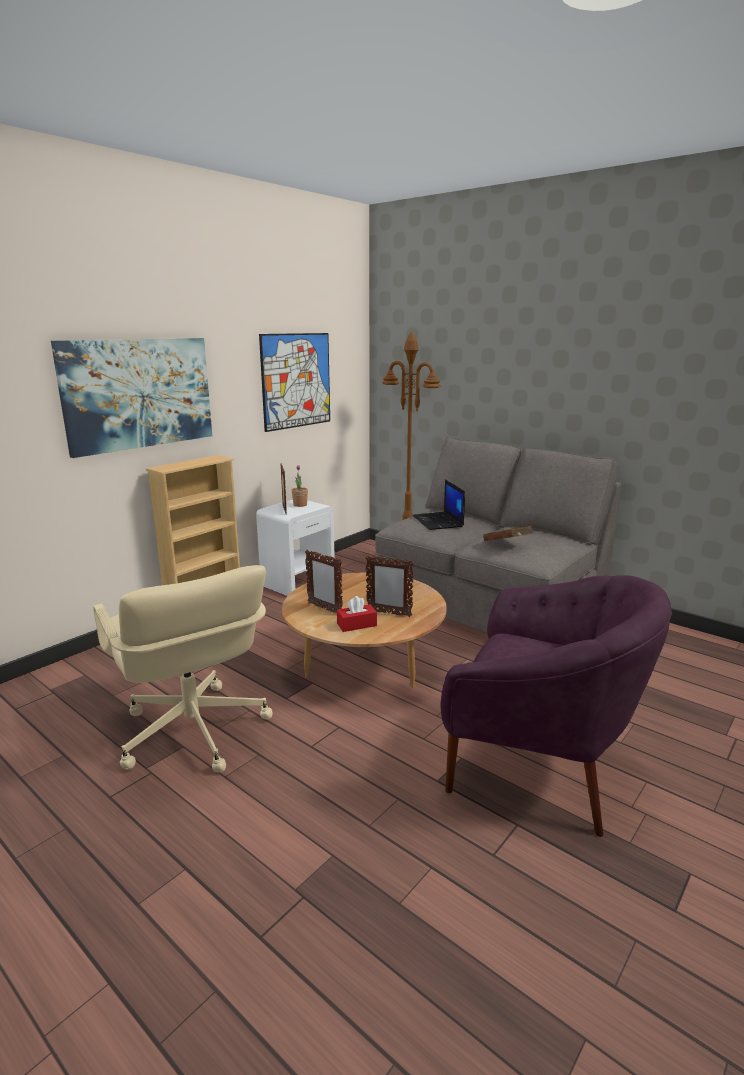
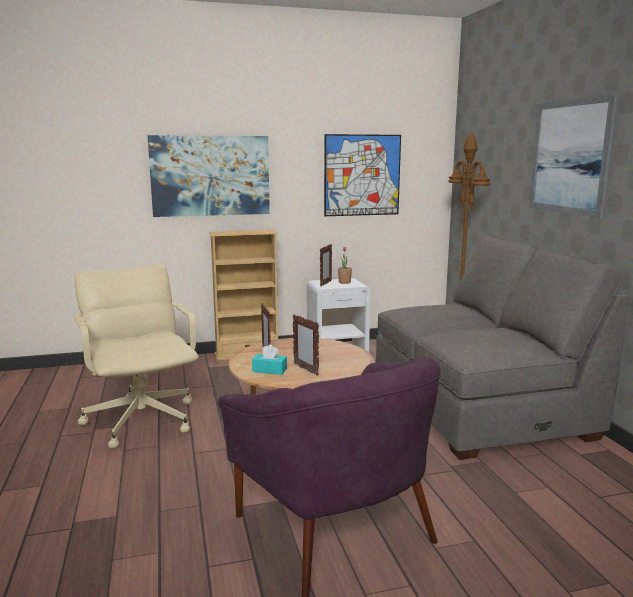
camera: 35 degrees right, 5 degrees down
beige office chair [93,565,273,773] -> beige office chair turned 150 degrees clockwise [74,265,199,449]
red tissue box [337,596,377,632] -> turquoise tissue box [252,345,287,375]
laptop [413,480,465,530] -> none
brown book [483,526,533,541] -> none
none -> picture [529,94,618,218]

